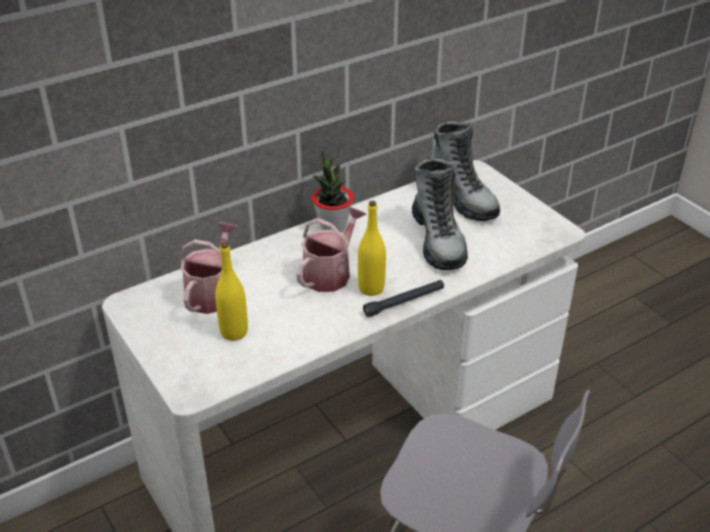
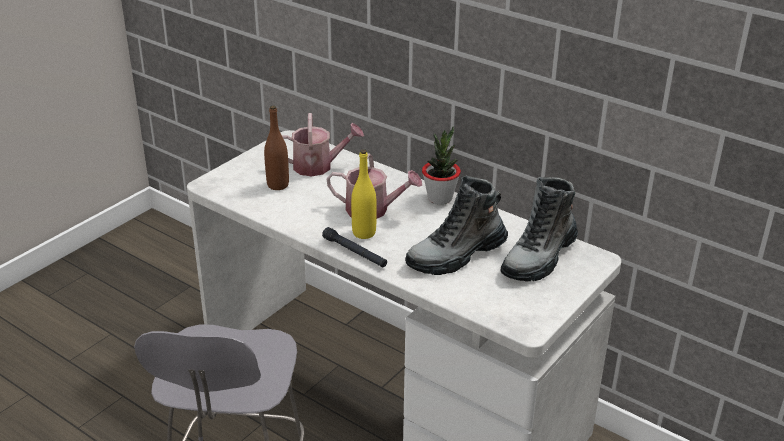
camera: 70 degrees right, 5 degrees down
yellow bottle [215,242,248,341] -> brown bottle [264,105,289,190]

